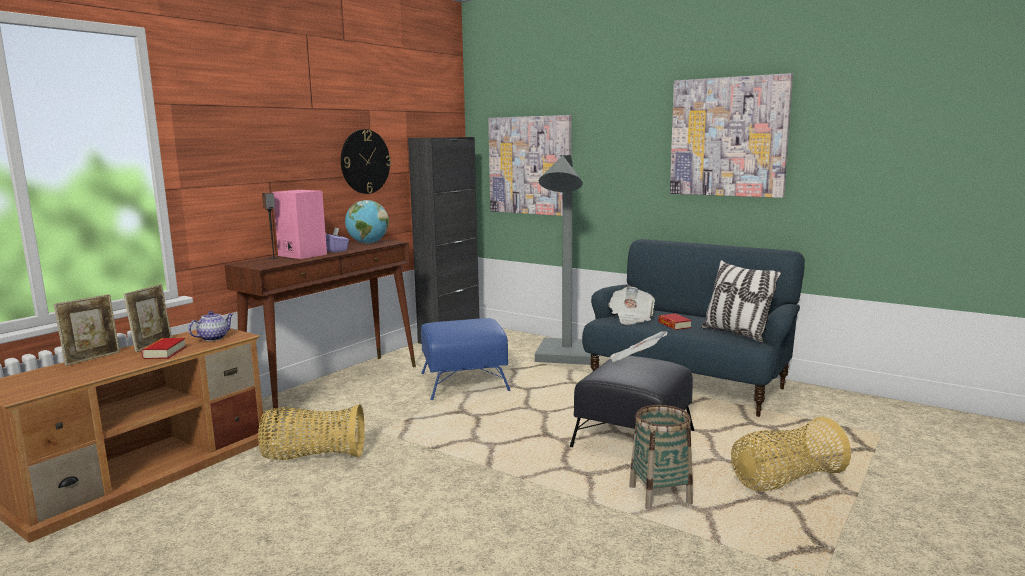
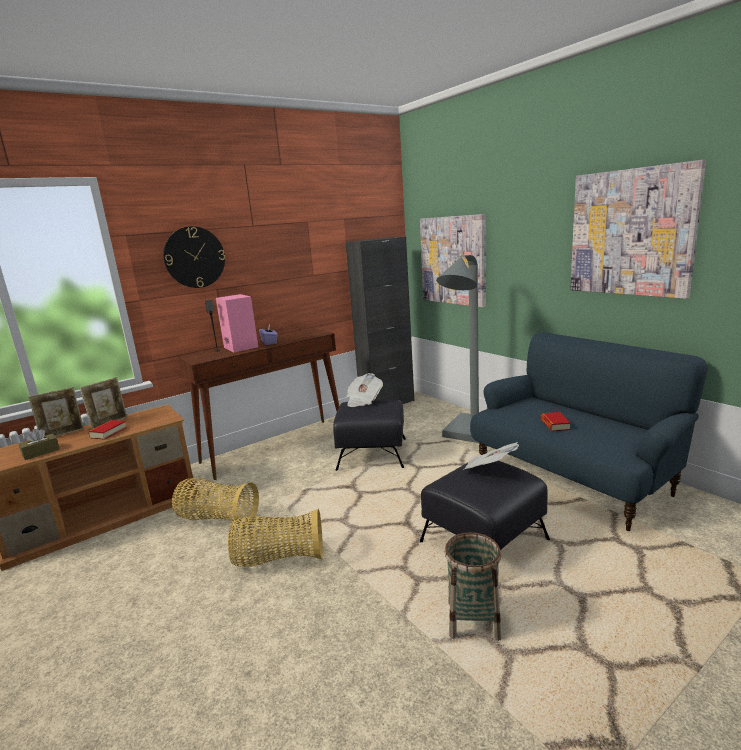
camera: 20 degrees right, 5 degrees up
teapot [188,311,233,341] -> none
wall clock [341,129,391,194] -> wall clock moved to [163,226,225,288]
globe [345,200,389,244] -> none
blue ottoman [421,318,511,400] -> black ottoman [333,400,406,471]
newspaper [609,287,655,325] -> newspaper moved to [346,373,383,407]
pillow [701,260,782,342] -> none
basket [731,417,851,491] -> basket moved to [228,509,323,567]
none -> brown tissue box [19,429,60,460]

